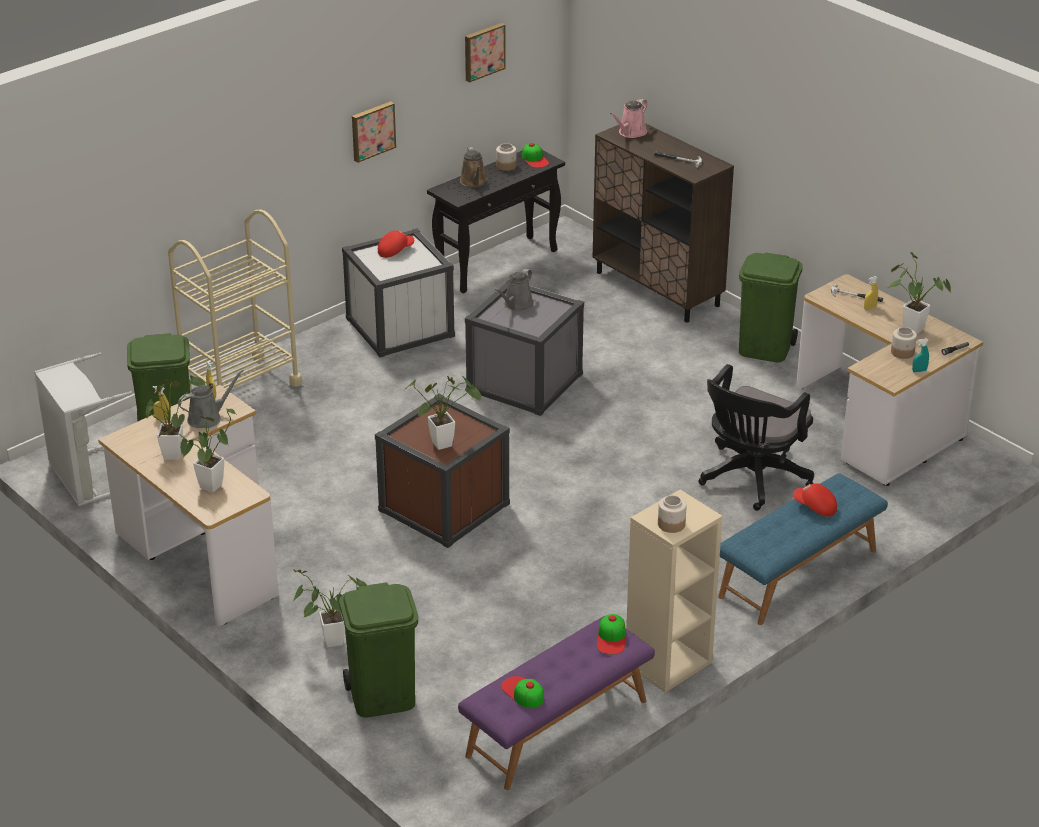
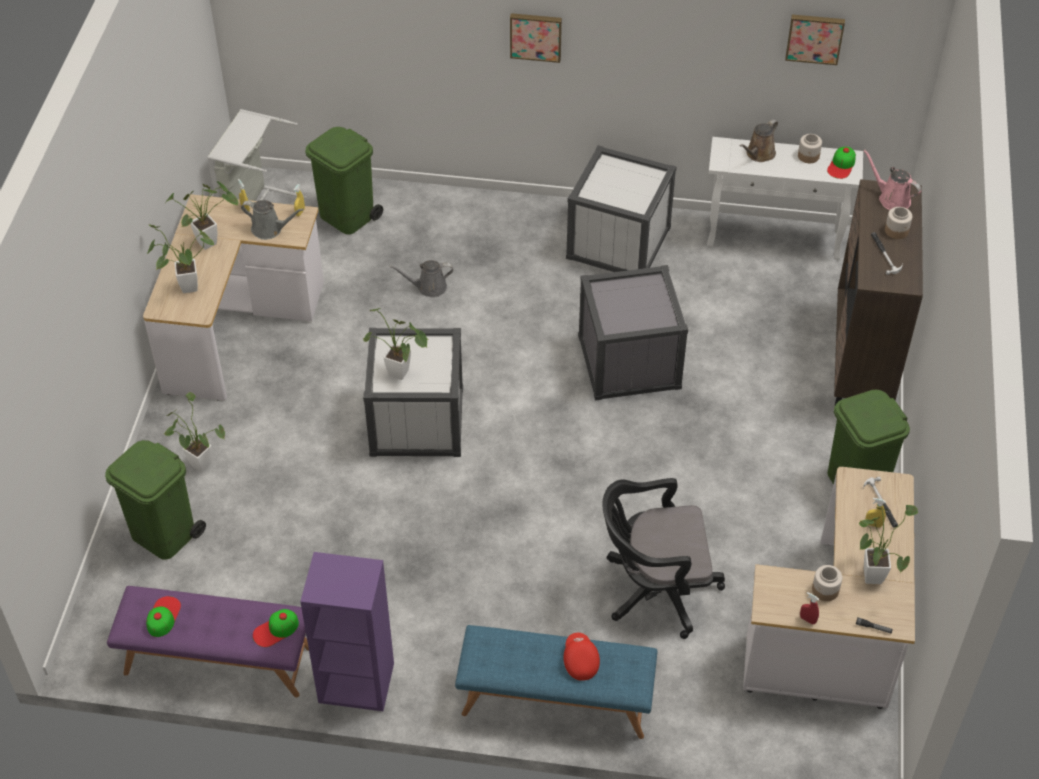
camera: 50 degrees right, 15 degrees up
beige cart [168,209,302,391] -> none
picture [352,101,396,163] -> picture moved to [510,13,562,63]
brown storage box [375,394,510,548] -> white storage box [363,328,463,457]
red cap [378,231,414,258] -> none
black console table [427,150,565,293] -> white console table [707,137,863,260]
grey watering can [495,269,534,311] -> grey watering can moved to [389,260,453,298]
pink watering can [610,99,647,138] -> pink watering can turned 45 degrees clockwise [864,150,921,210]
beige bookcase [626,490,722,693] -> purple bookcase [300,552,394,711]
jar [658,495,687,533] -> jar moved to [885,207,912,239]
turquoise spray bottle [912,339,929,373] -> red spray bottle [800,592,819,624]

